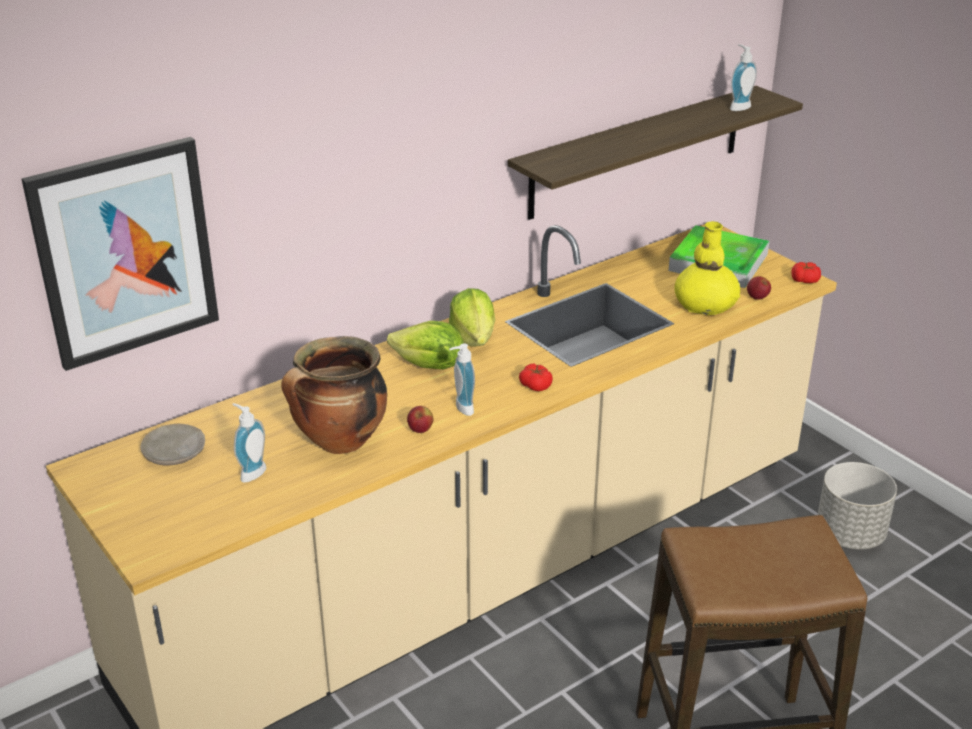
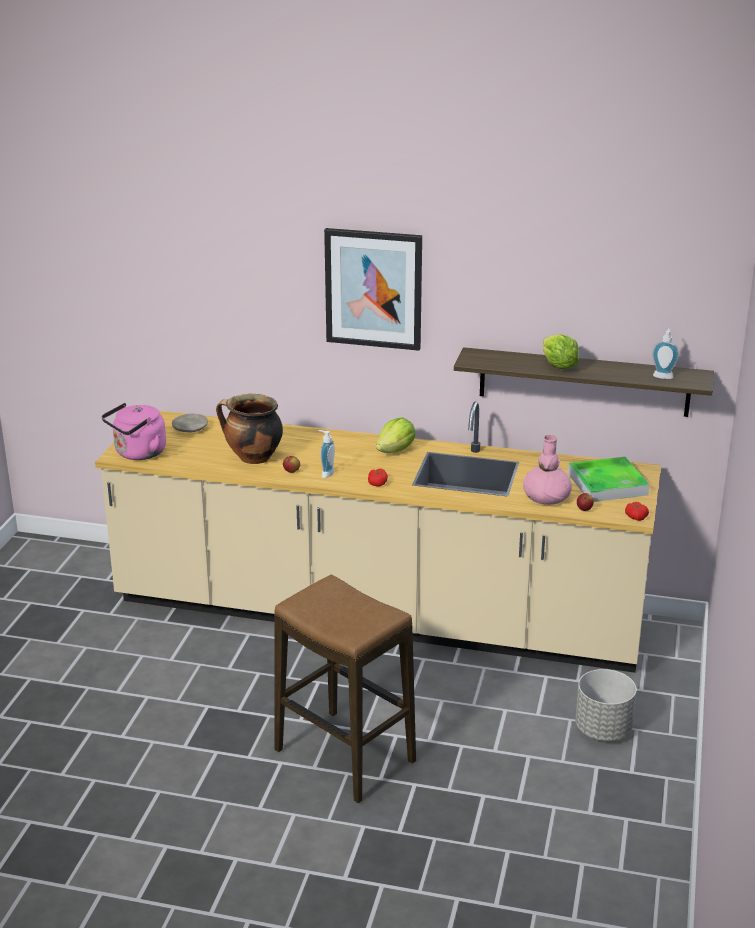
camera: 50 degrees right, 5 degrees down
picture [21,137,219,371] -> picture moved to [324,228,422,351]
soap dispenser [233,403,266,483] -> none
lettuce [387,321,464,369] -> lettuce moved to [543,334,579,369]
yellow vase [674,221,740,315] -> pink vase [523,435,572,505]
none -> pink kettle [101,403,166,460]

